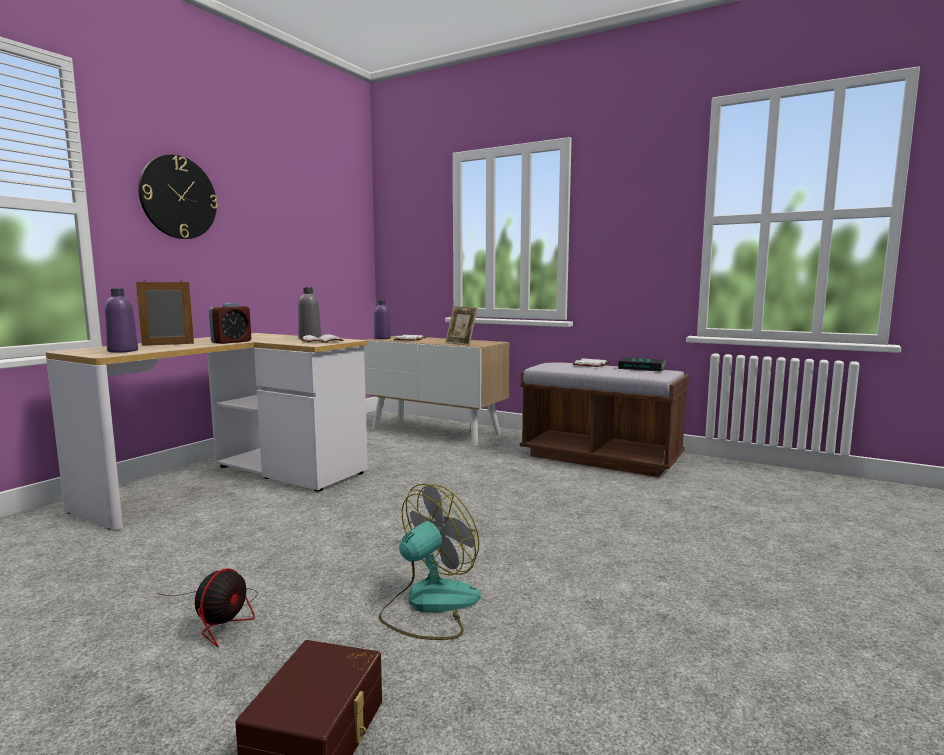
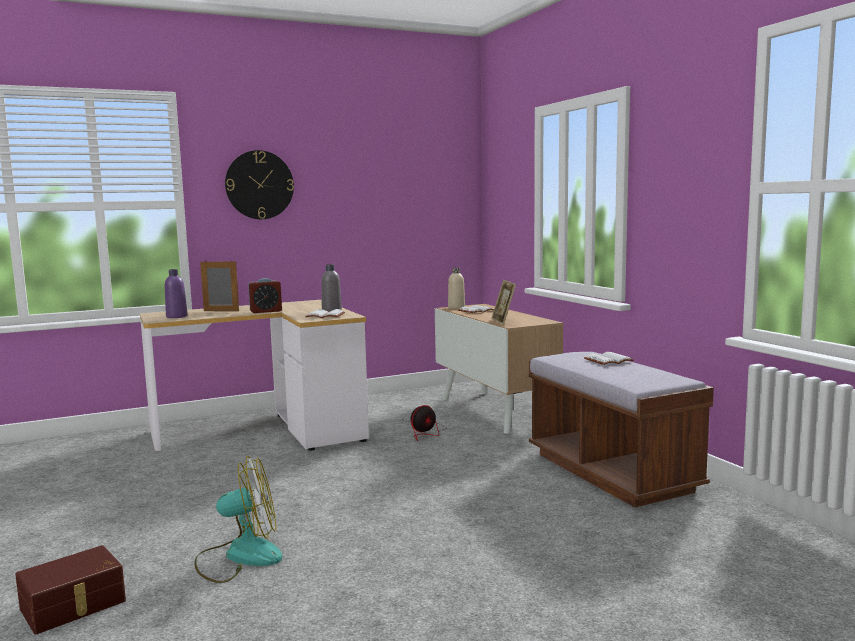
camera: 35 degrees right, 0 degrees up
fan [156,568,258,647] -> fan moved to [404,405,447,441]
purple bottle [374,300,391,339] -> beige bottle [448,268,465,309]
book [618,357,666,372] -> none

